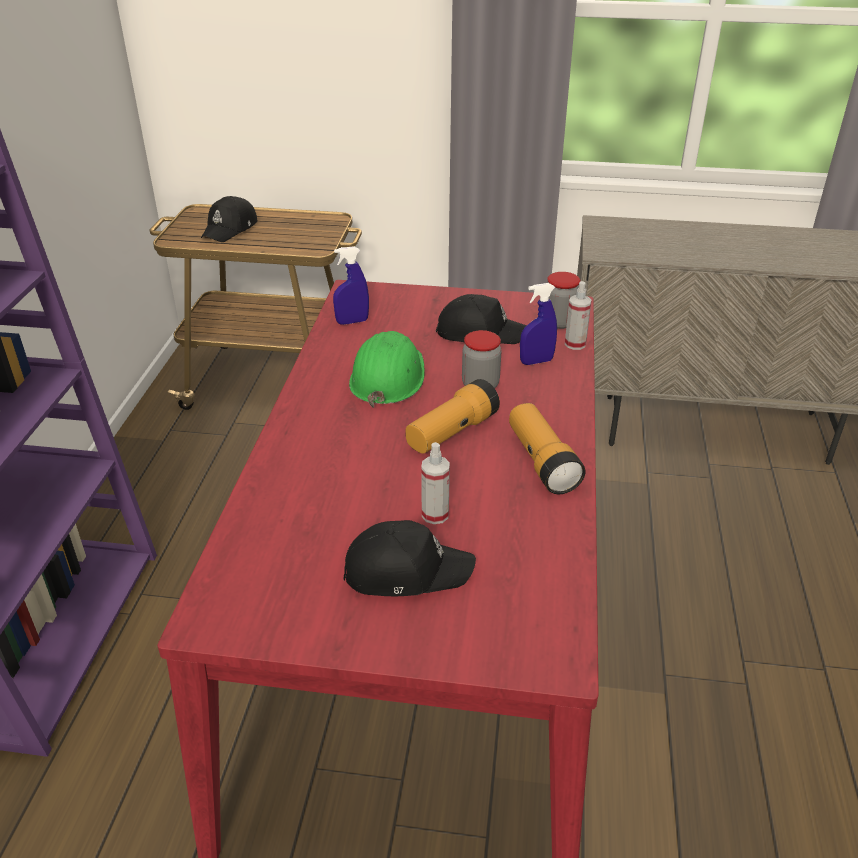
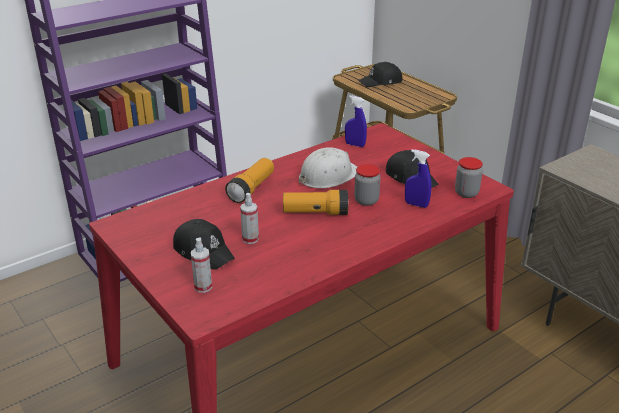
camera: 45 degrees right, 5 degrees down
green hard hat [349,331,425,408] -> white hard hat [299,148,357,188]
flashlight [509,403,585,494] -> flashlight moved to [225,158,274,203]
spray bottle [565,281,591,350] -> spray bottle moved to [191,238,212,293]

